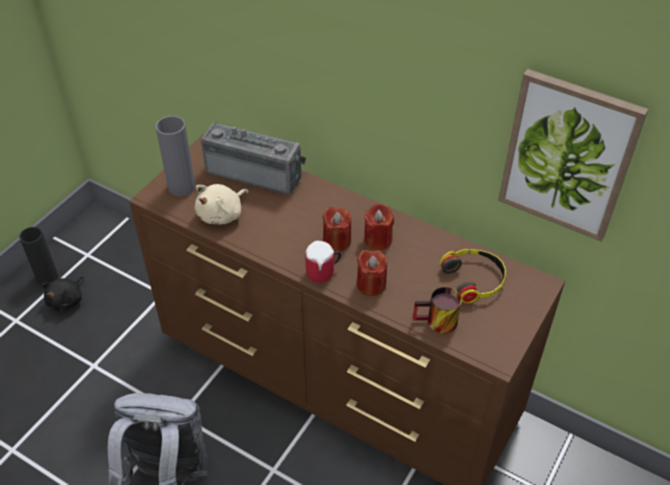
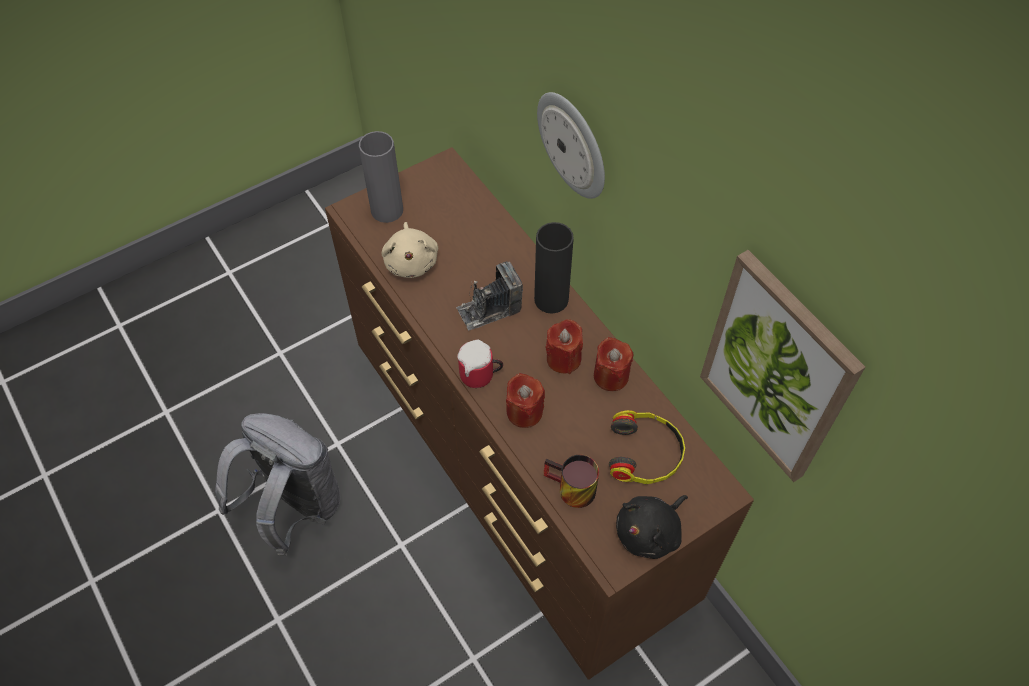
camera: 25 degrees right, 10 degrees up
black vase [19,227,58,285] -> black vase moved to [534,222,574,314]
black plush toy [42,276,84,310] -> black plush toy moved to [616,495,688,559]
beige plush toy [195,184,248,224] -> beige plush toy turned 75 degrees counterclockwise [382,222,438,278]
radio [201,122,306,195] -> none
red candle [322,207,351,251] -> red candle moved to [594,337,633,391]
none -> camera [456,261,523,330]
none -> wall clock [537,92,605,199]

